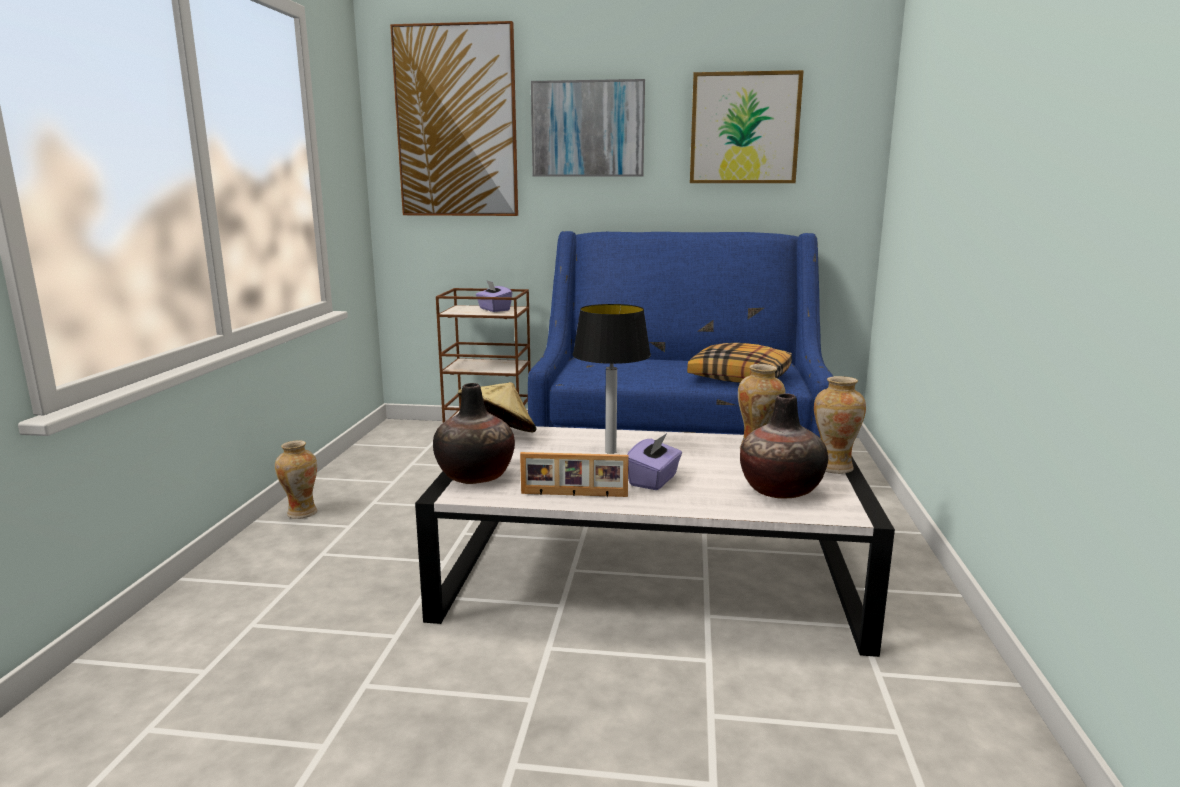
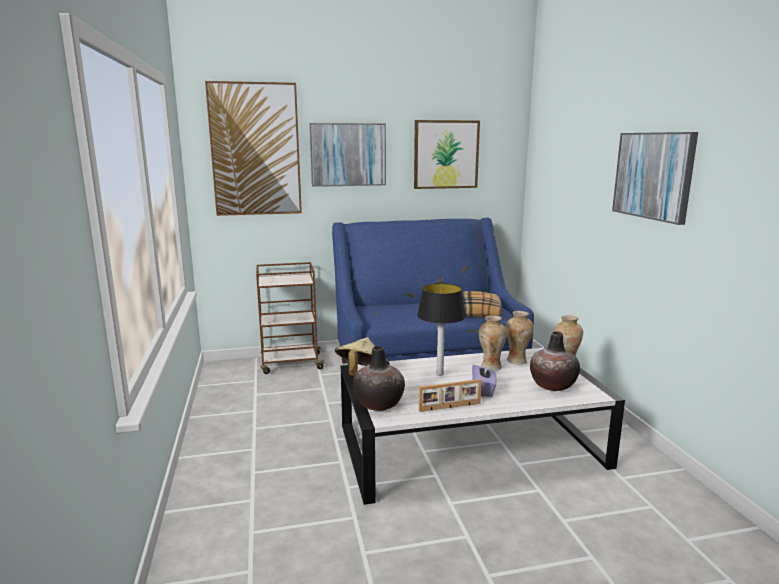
camera: 20 degrees left, 0 degrees up
vase [275,440,317,519] -> vase moved to [479,315,507,371]
purple tissue box [476,281,512,312] -> none
none -> picture [612,132,698,225]

